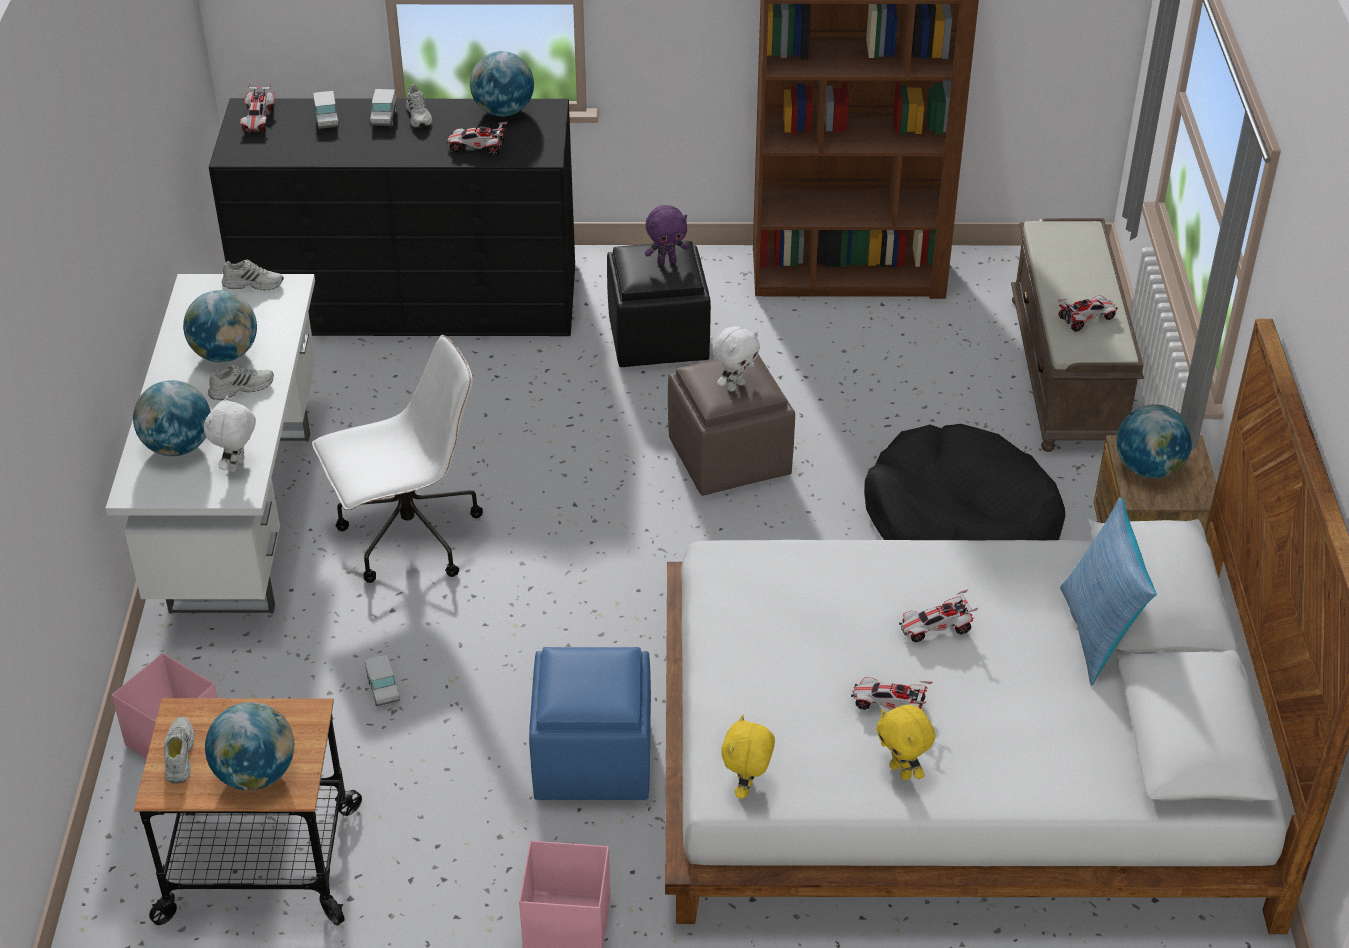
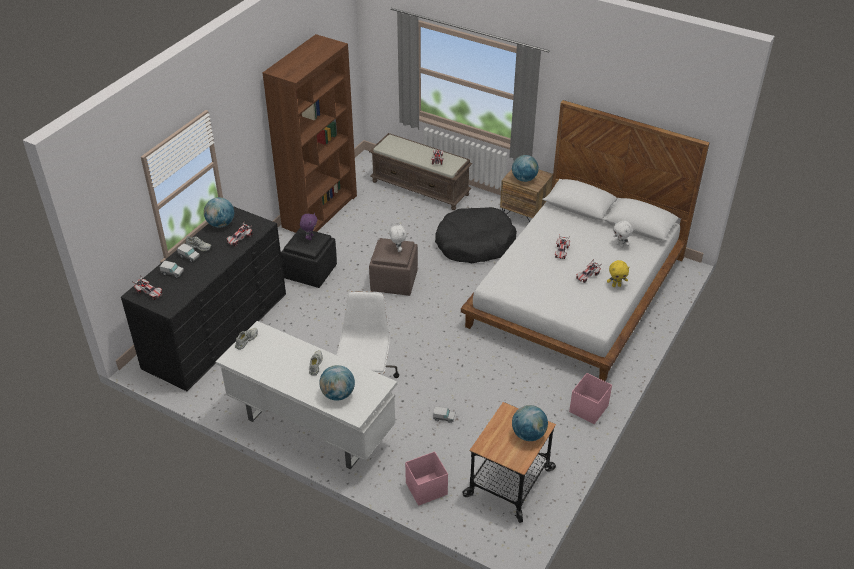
camera: 60 degrees left, 0 degrees up
white shoe [164,717,195,783] -> none
globe [183,290,257,362] -> none
white plush toy [204,395,256,472] -> white plush toy moved to [613,221,633,248]
blue ottoman [529,647,651,800] -> none
yellow plush toy [722,715,775,799] -> none
pillow [1060,497,1157,685] -> none

